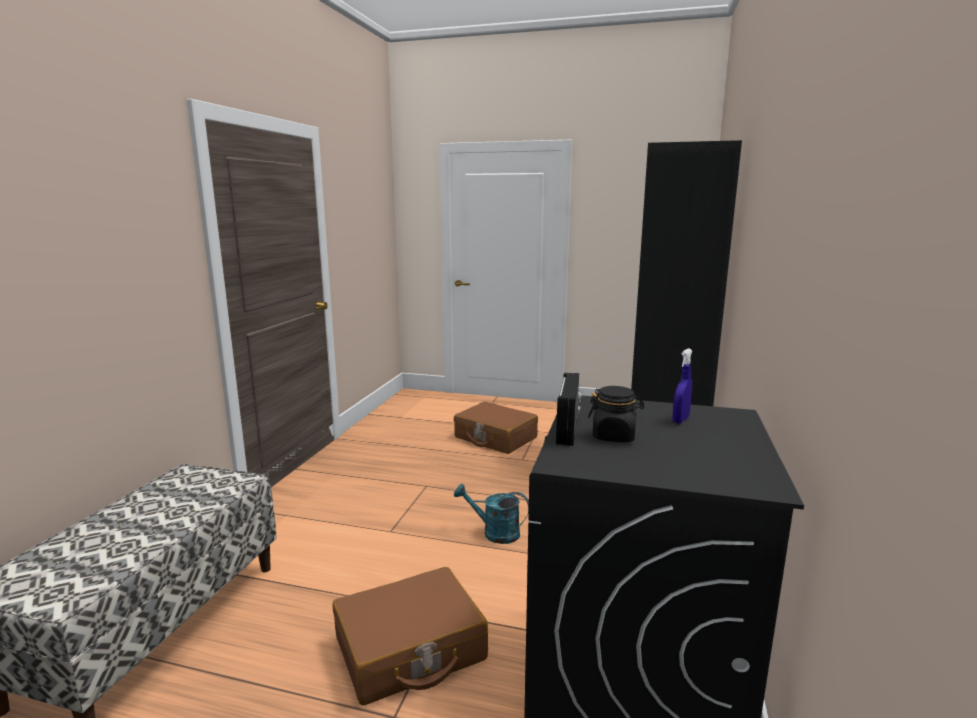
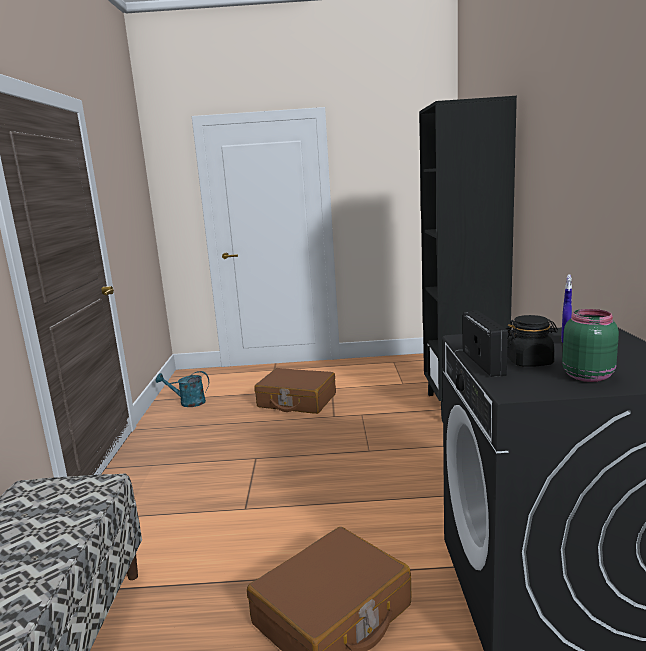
camera: 15 degrees left, 0 degrees up
turquoise watering can [454,484,529,544] -> turquoise watering can moved to [155,371,209,407]
none -> green jar [562,309,619,382]

